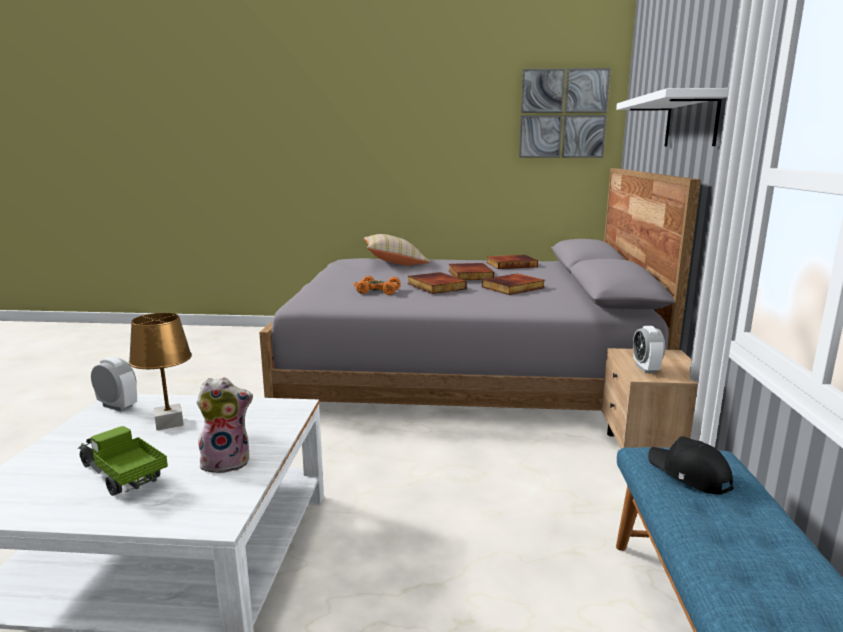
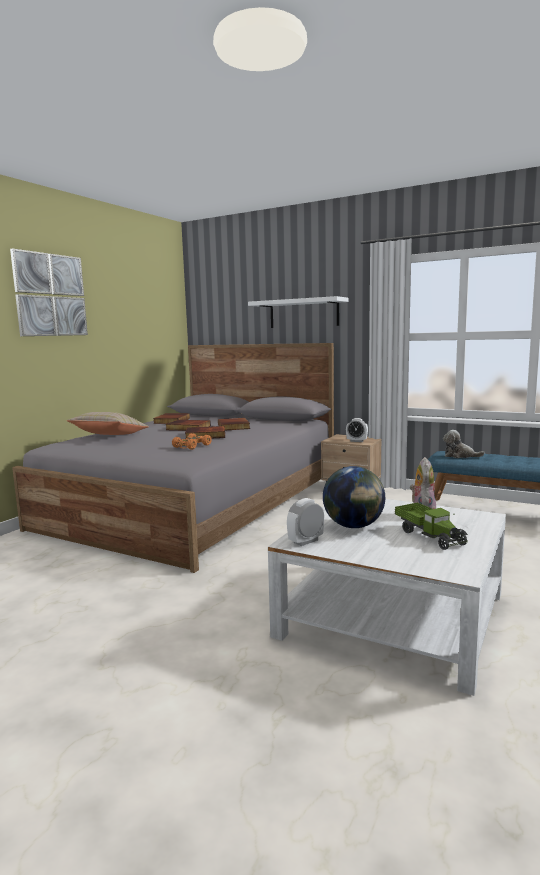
camera: 65 degrees left, 5 degrees down
toy truck [78,426,168,496] -> toy truck turned 90 degrees counterclockwise [395,503,468,550]
brown table lamp [129,313,192,431] -> globe [323,466,385,528]
picture [519,68,611,158] -> picture moved to [10,248,88,336]
black cap [648,437,734,495] -> plush toy [443,430,485,458]

